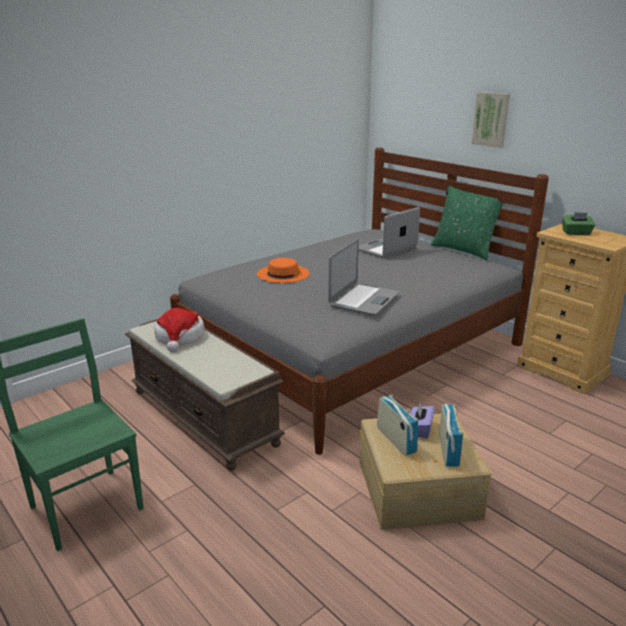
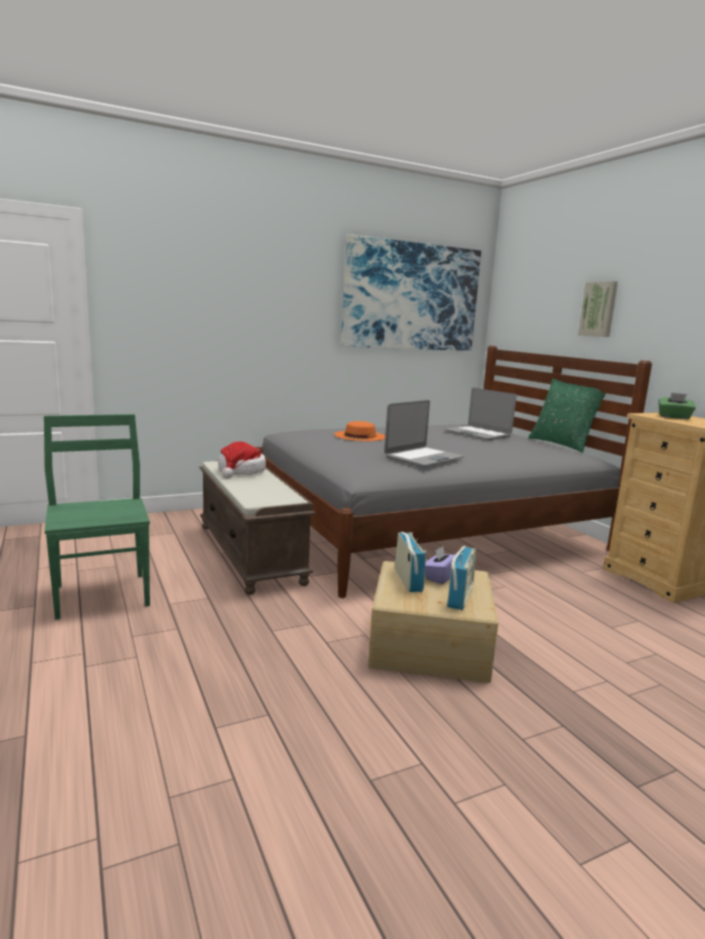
camera: 15 degrees right, 10 degrees down
laptop [359,207,420,258] -> laptop turned 105 degrees counterclockwise [444,388,517,440]
none -> picture [341,234,481,351]

